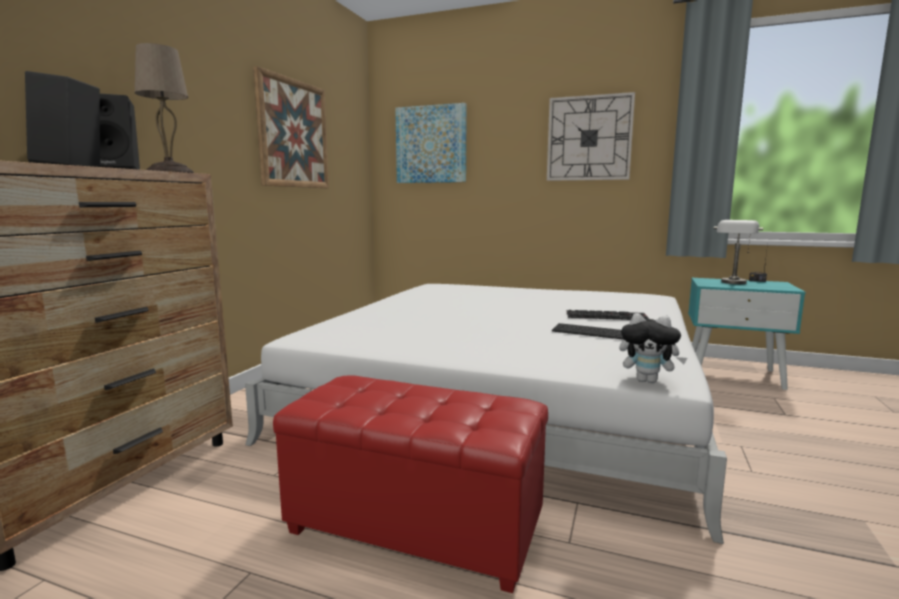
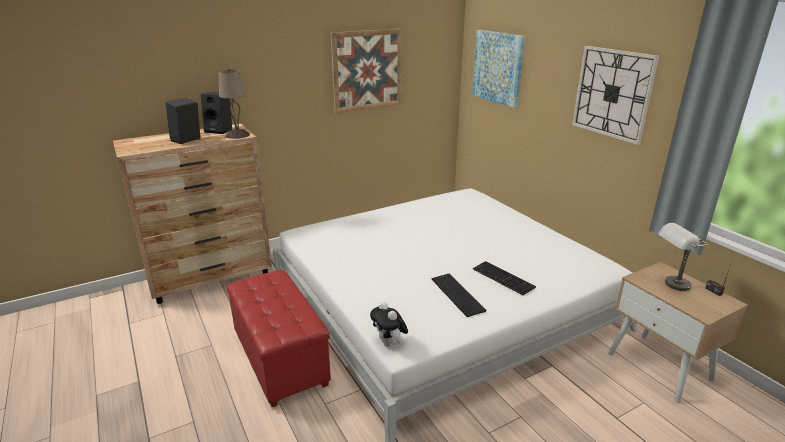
camera: 40 degrees right, 15 degrees up
turquoise nightstand [688,278,806,390] -> beige nightstand [608,262,748,403]

